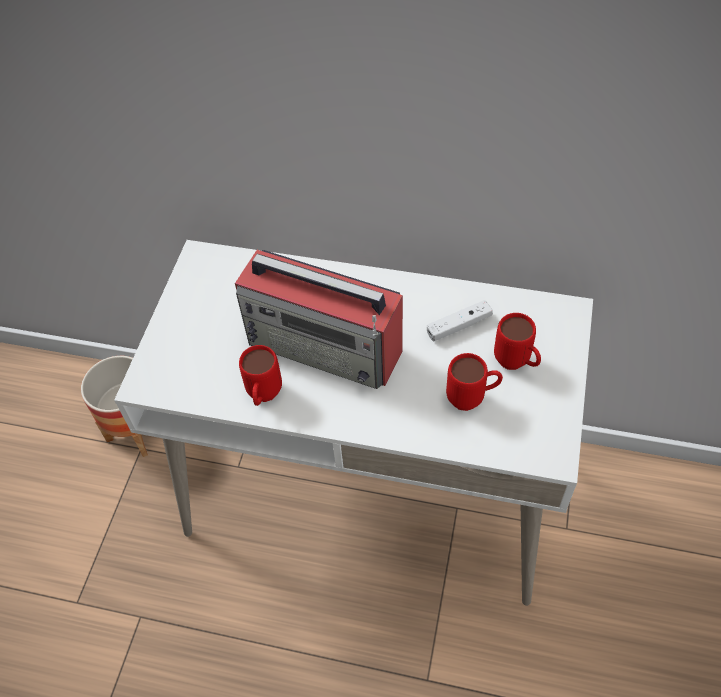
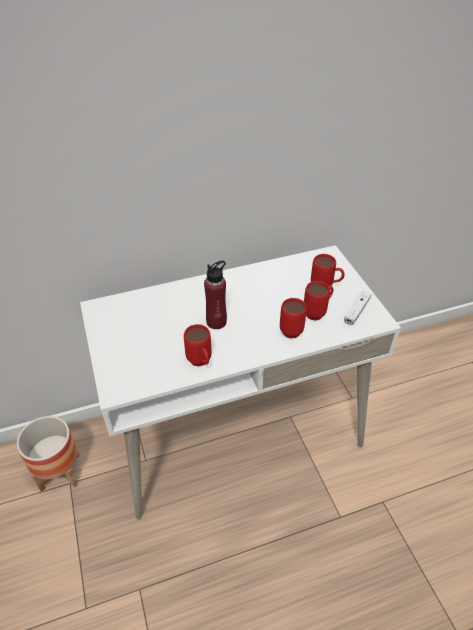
camera: 35 degrees left, 10 degrees down
radio [235,250,403,389] -> red bottle [204,260,227,329]
white game controller [427,300,493,342] -> white game controller moved to [344,290,371,325]
none -> red mug [280,298,307,339]

